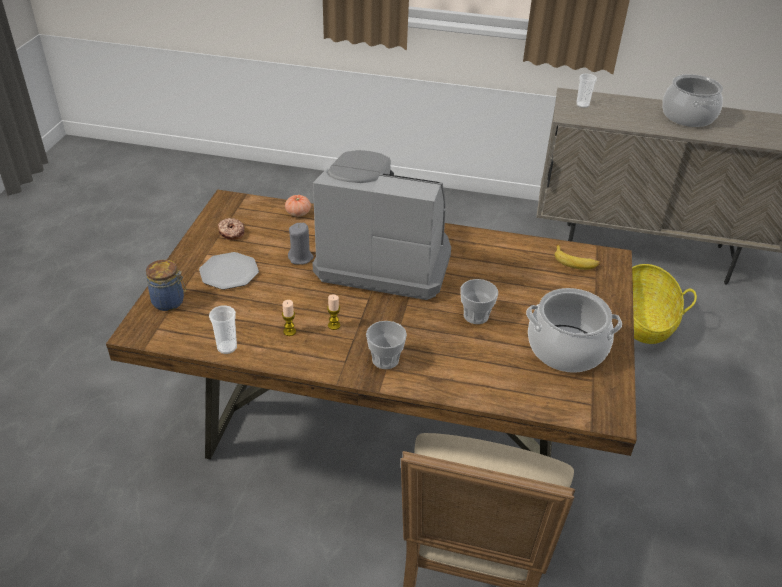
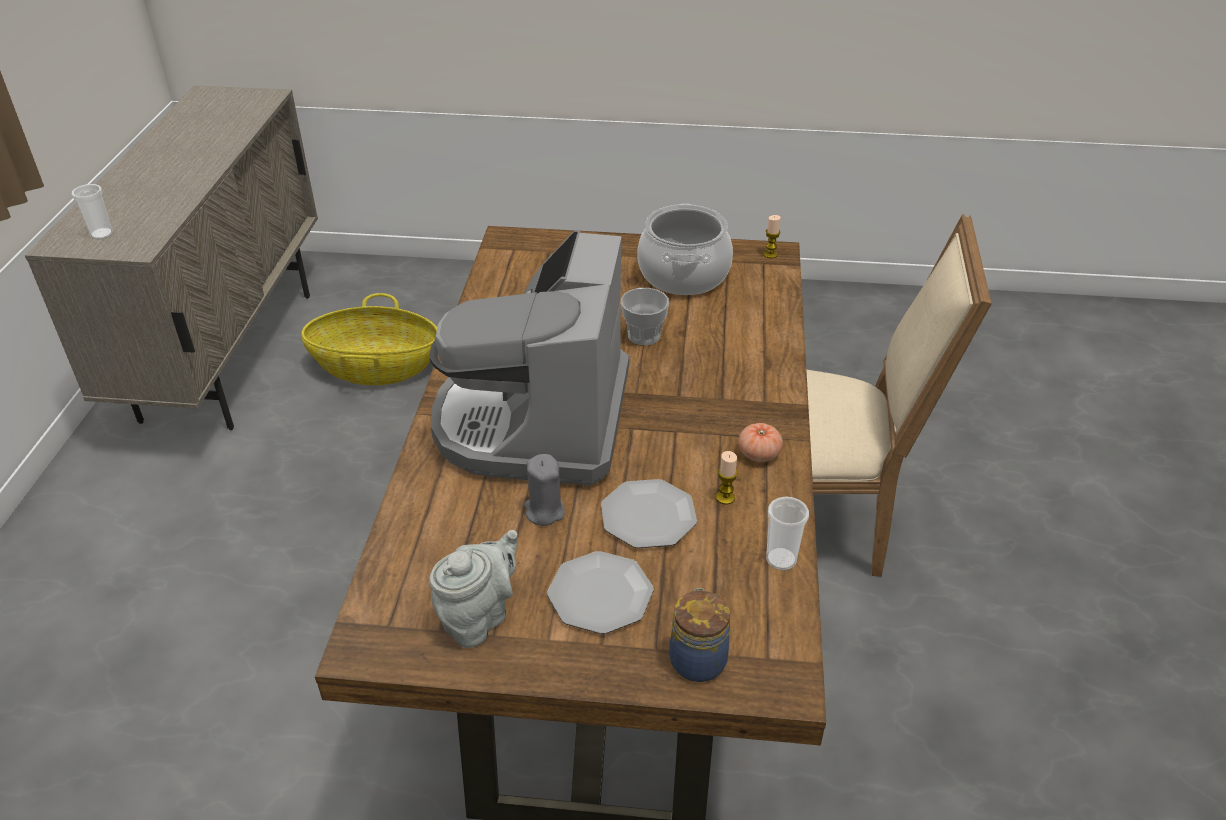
camera: 95 degrees left, 0 degrees up
donut [218,218,244,240] -> grey teapot [429,530,518,648]
tomato [285,195,311,217] -> tomato moved to [738,423,783,462]
candle [327,294,340,330] -> candle moved to [763,215,781,258]
cup [366,321,407,369] -> none
banana [554,245,600,270] -> none
cooking pot [662,74,723,127] -> none
none -> plate [601,479,697,548]

